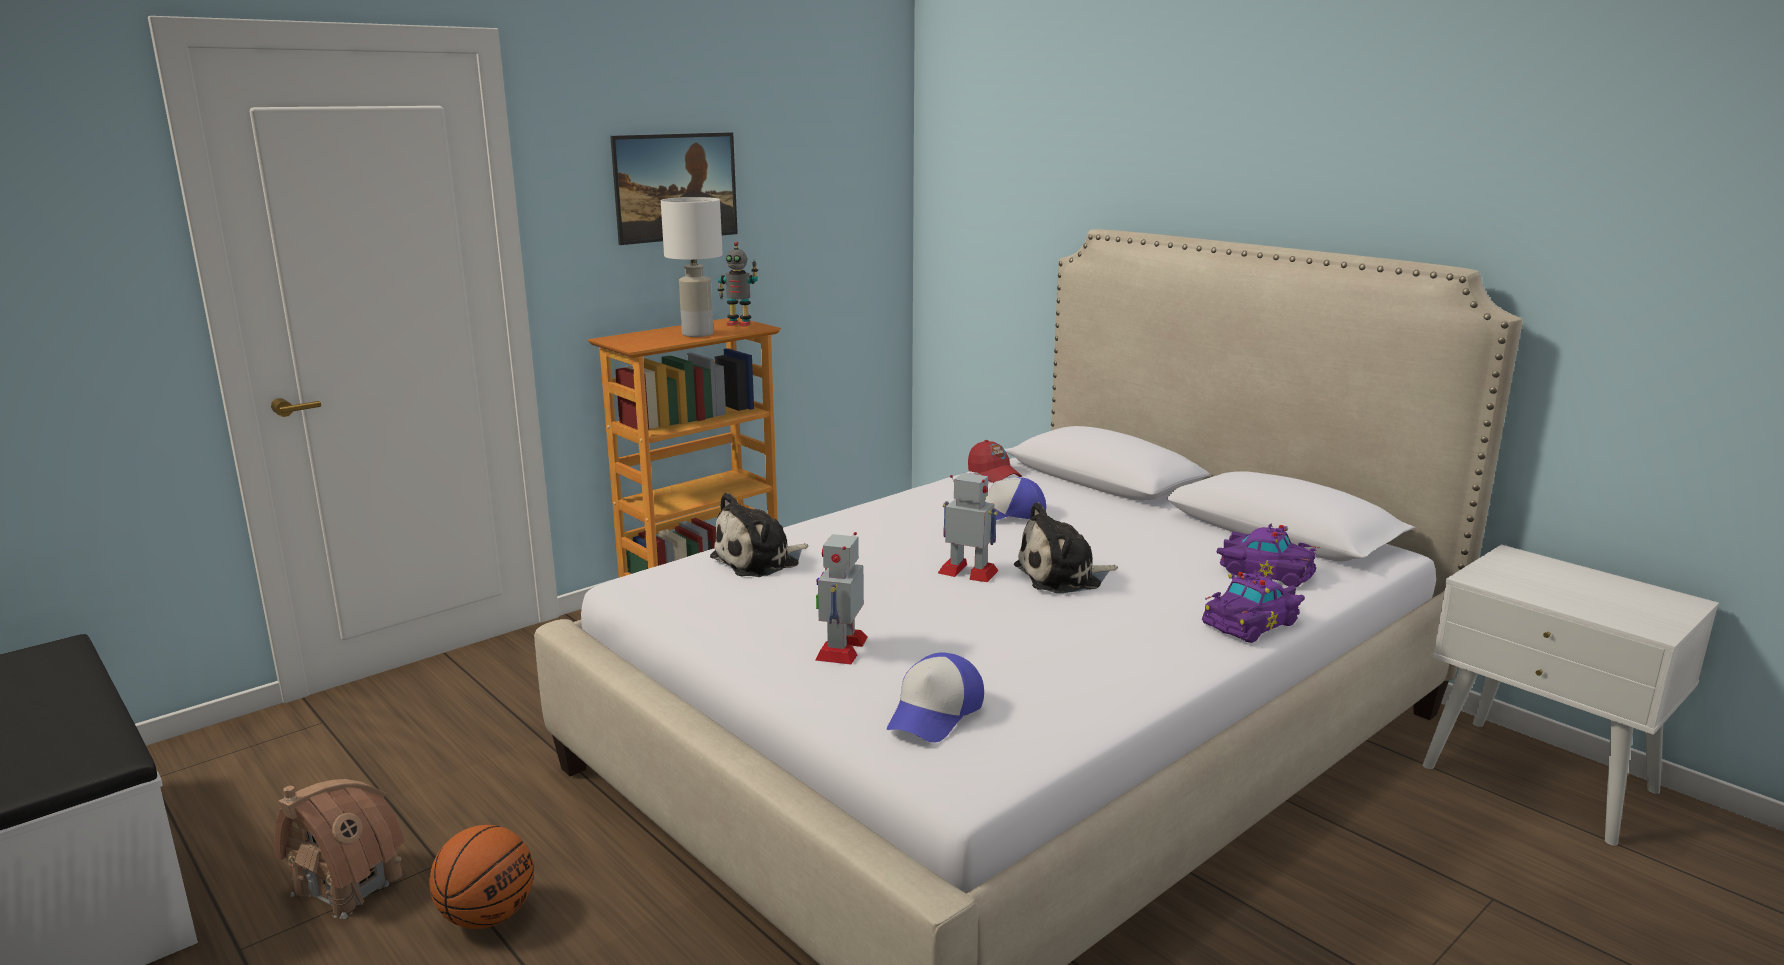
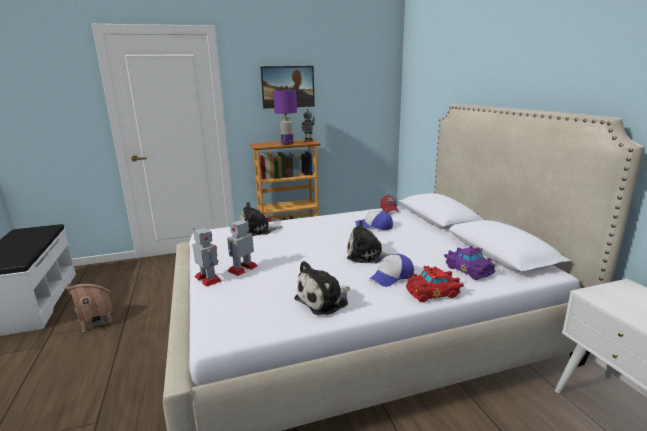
camera: 25 degrees right, 0 degrees up
basketball [429,825,534,929] -> none
white table lamp [661,197,723,337] -> purple table lamp [273,90,297,145]
cap [887,652,984,742] -> cap moved to [369,254,414,287]
toy robot [938,473,998,582] -> toy robot moved to [192,228,222,287]
purple toy car [1202,570,1305,643] -> red toy car [406,266,464,302]
none -> plush toy [294,261,350,315]

